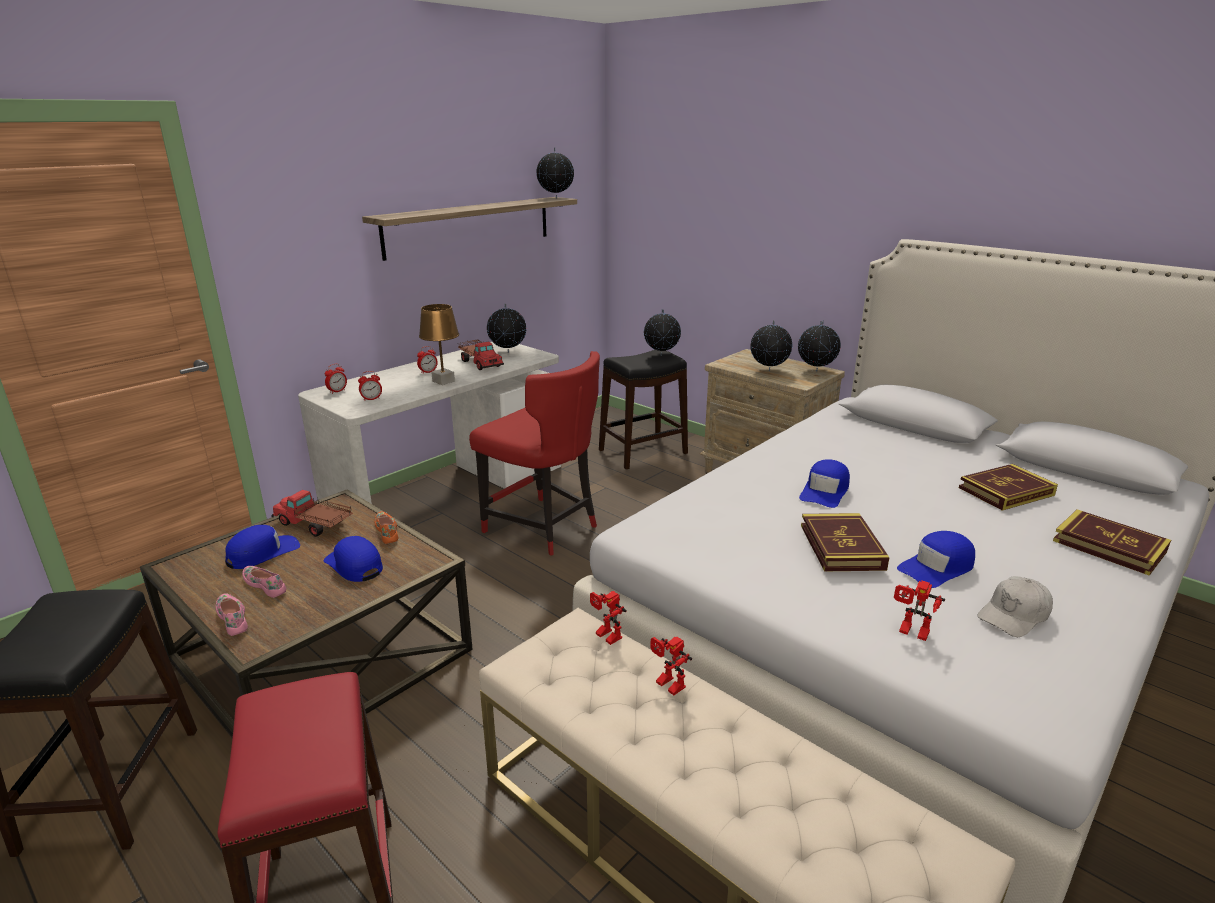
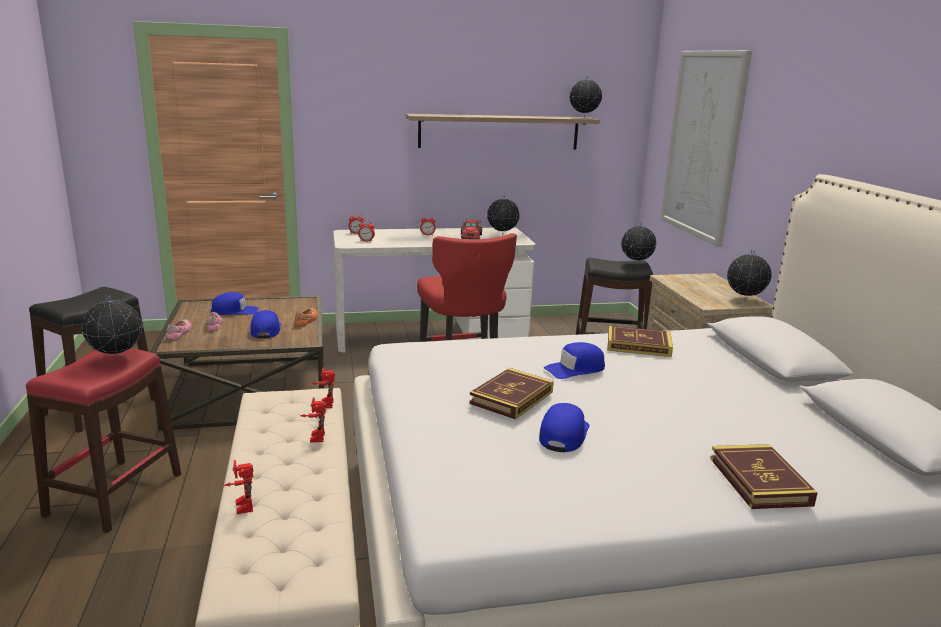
camera: 35 degrees right, 5 degrees down
toy truck [272,490,353,537] -> none
brown table lamp [419,304,459,385] -> none
globe [750,320,792,371] -> globe moved to [82,295,142,359]
toy robot [894,581,945,641] -> toy robot moved to [224,460,253,514]
blue cap [897,531,975,588] -> blue cap turned 105 degrees clockwise [539,403,590,452]
book [959,464,1058,511] -> book moved to [608,326,673,357]
white cap [977,576,1053,637] -> none
none -> picture [661,50,752,247]

